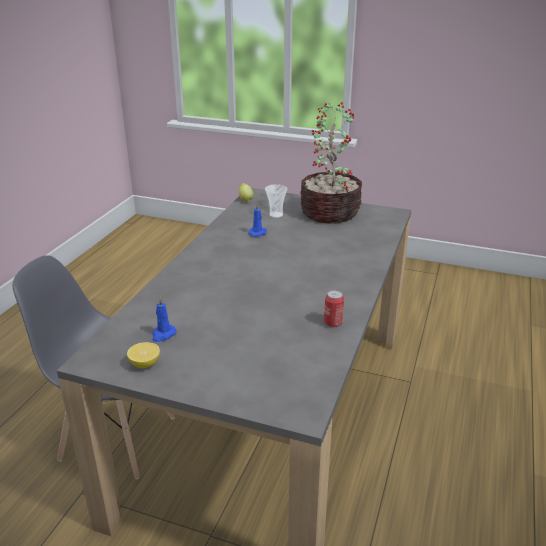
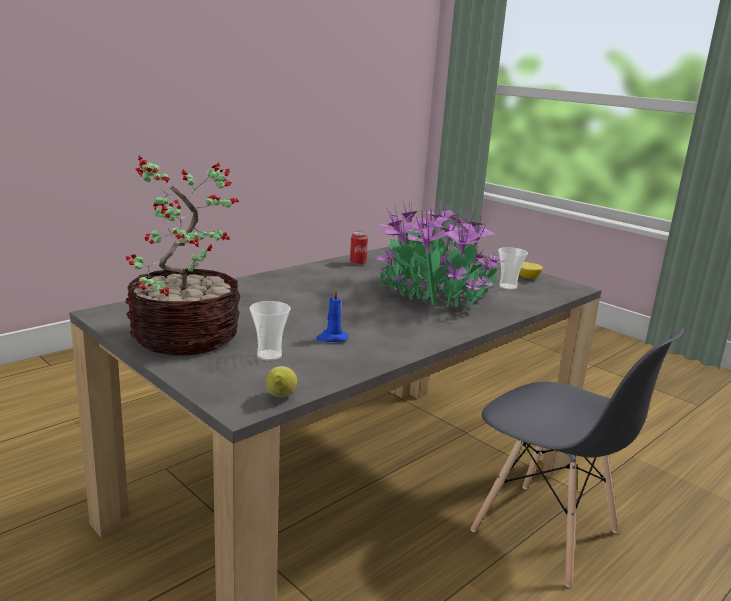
camera: 155 degrees left, 10 degrees down
blue candle [152,297,177,342] -> cup [498,247,528,290]
none -> potted plant [376,199,505,310]

